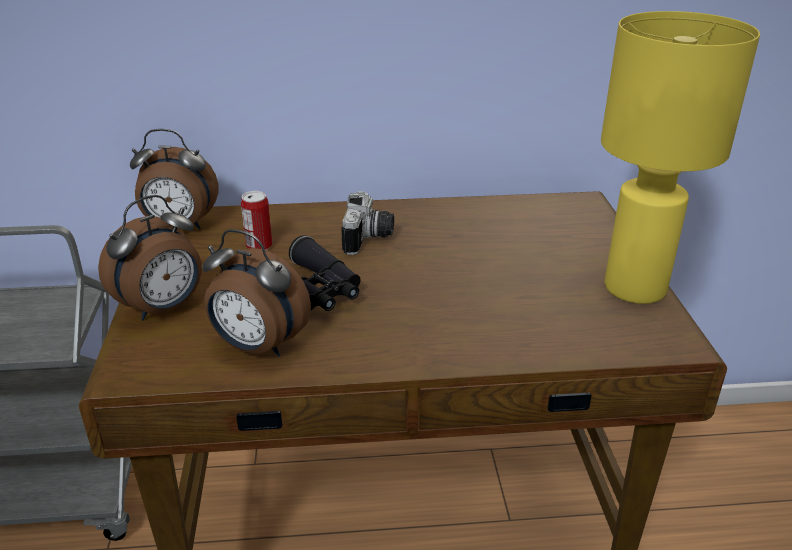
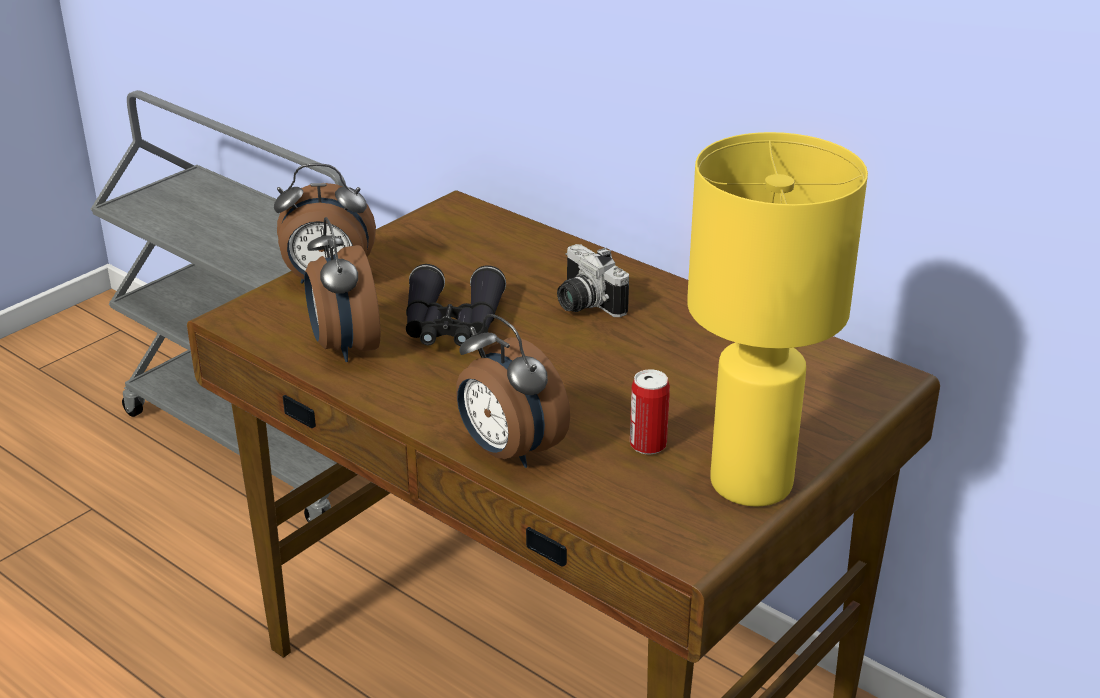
camera: 45 degrees right, 0 degrees up
alarm clock [130,129,218,230] -> alarm clock moved to [456,314,570,468]
can [241,191,273,250] -> can moved to [630,369,670,454]
camera [341,191,394,255] -> camera turned 90 degrees clockwise [557,244,629,317]

